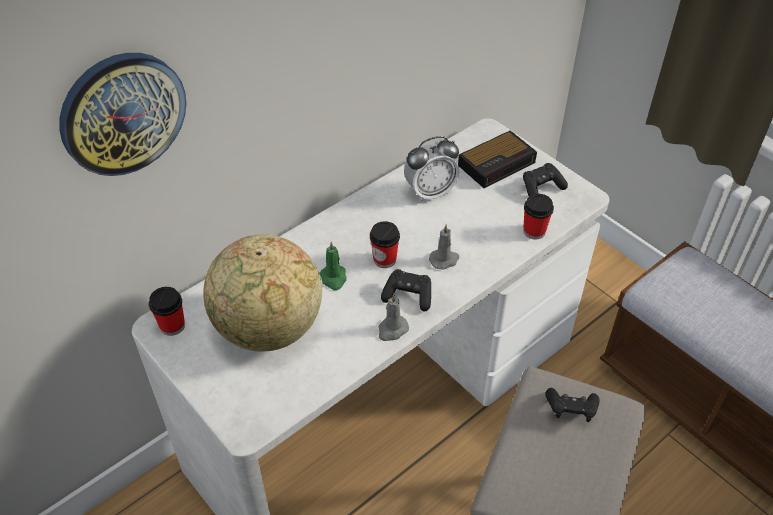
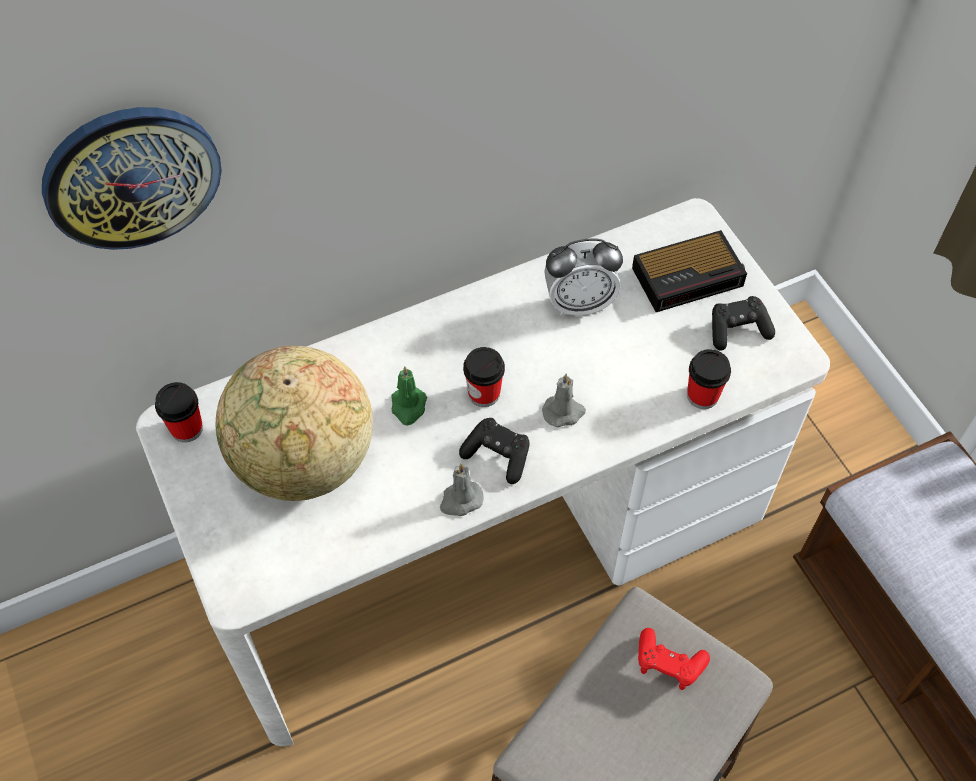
camera: 15 degrees right, 10 degrees up
black game controller [545,388,600,422] -> red game controller [638,628,710,690]

